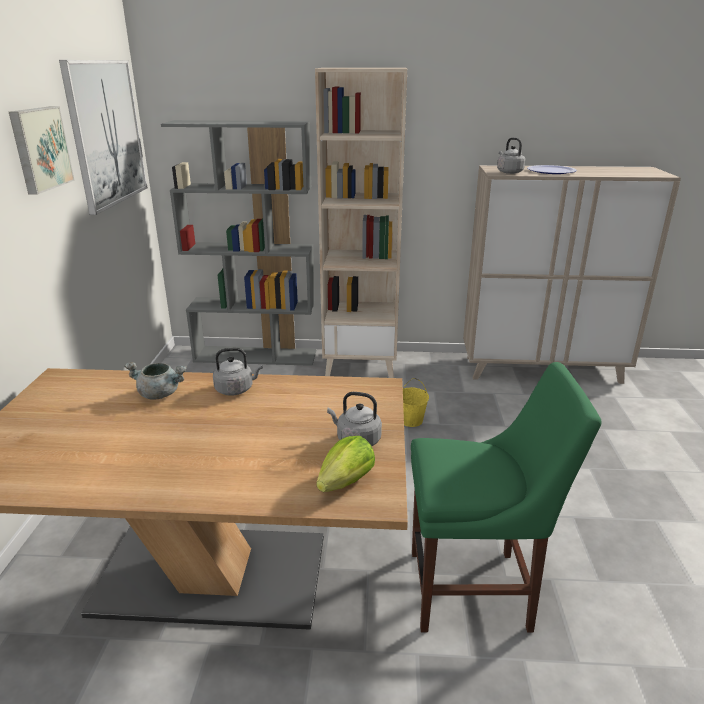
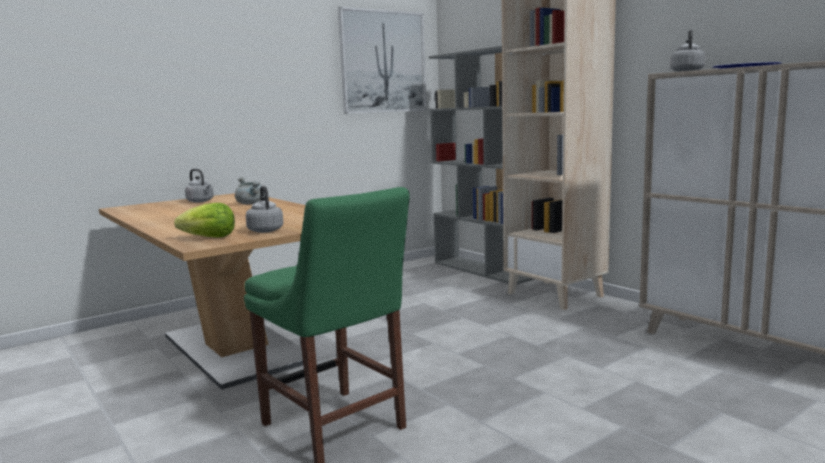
camera: 50 degrees right, 15 degrees down
picture [9,106,75,195] -> none
grey kettle [213,348,263,396] -> grey kettle moved to [185,169,214,203]
yellow bucket [403,378,429,427] -> none

